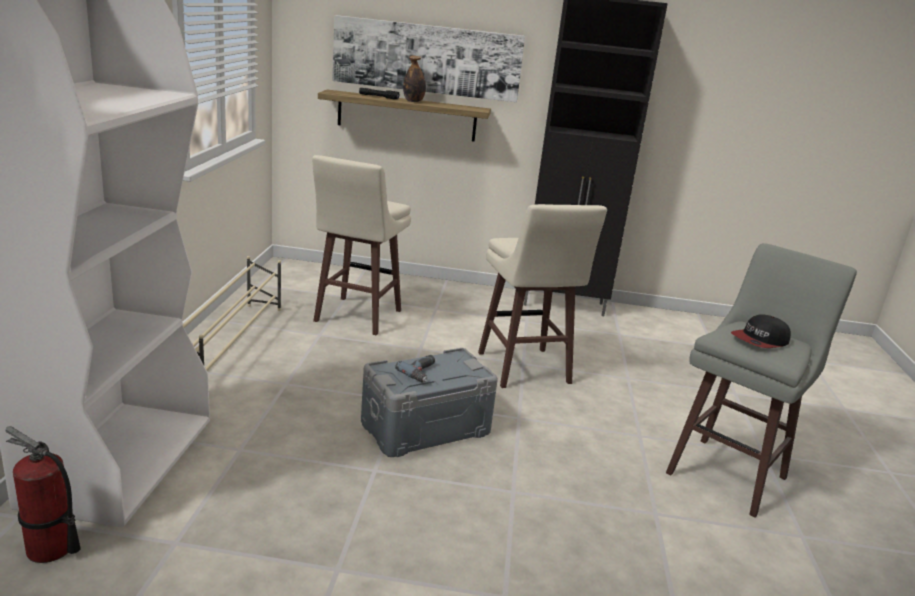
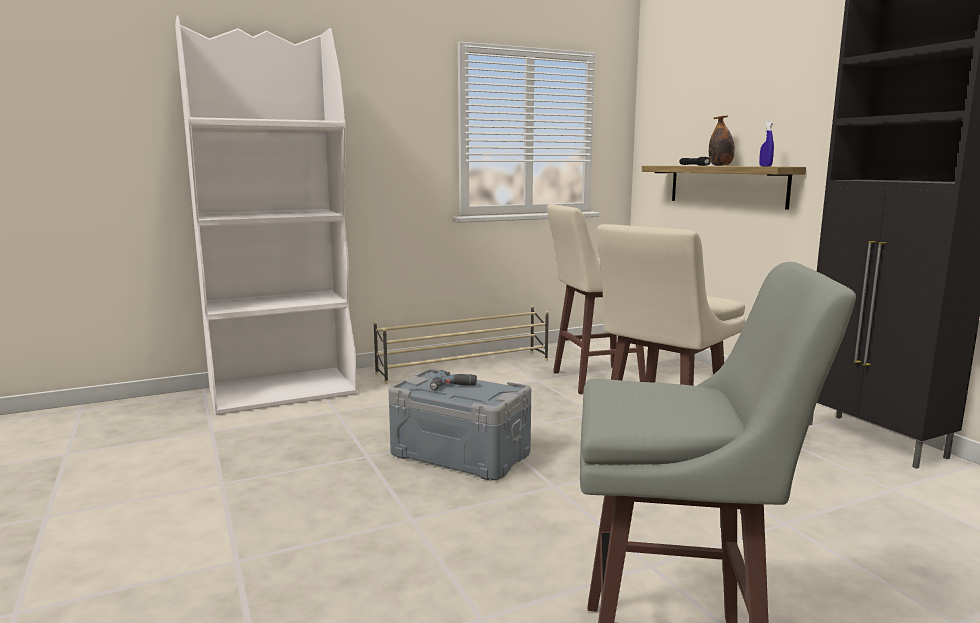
camera: 60 degrees right, 10 degrees down
fire extinguisher [5,426,81,563] -> none
picture [332,15,525,102] -> none
cap [731,314,791,348] -> none
none -> blue spray bottle [759,121,774,166]

